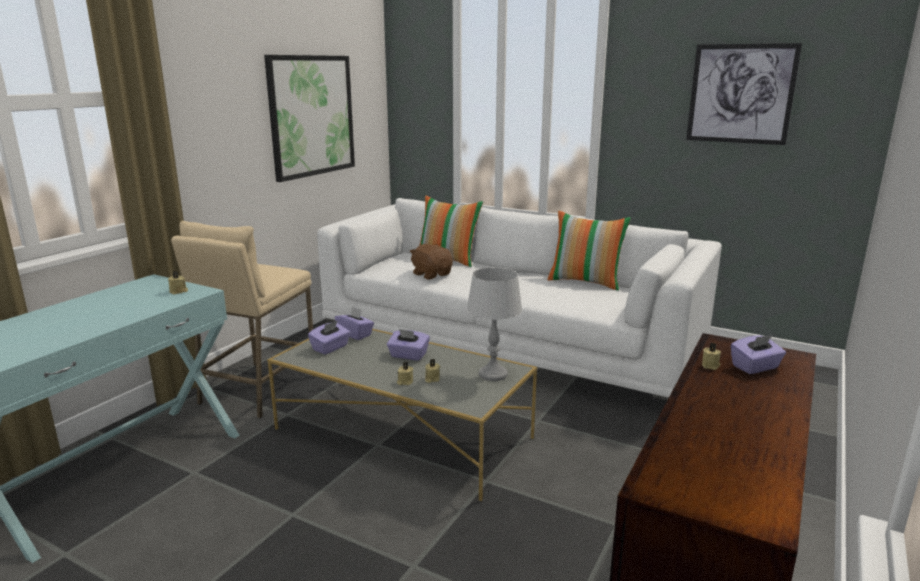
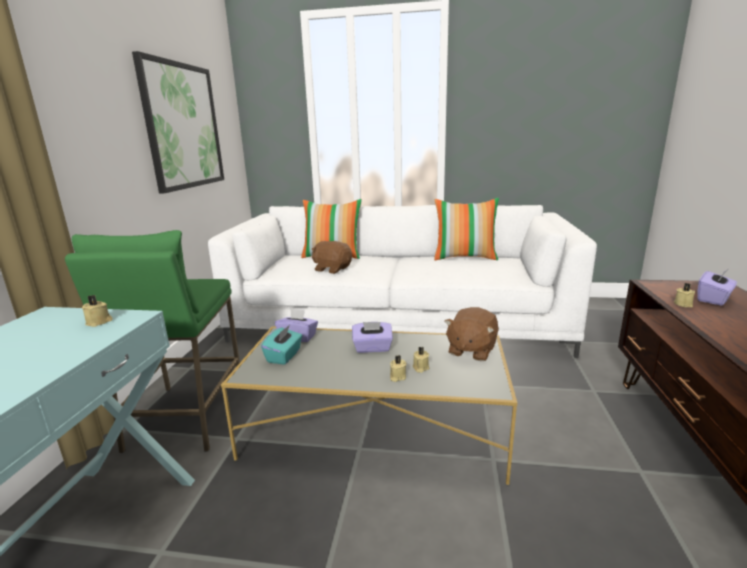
camera: 20 degrees left, 0 degrees up
beige stool [171,221,316,418] -> green stool [65,230,240,453]
purple tissue box [308,320,350,354] -> turquoise tissue box [261,325,302,365]
grey table lamp [467,267,522,381] -> brown plush toy [444,307,499,361]
picture [686,43,802,145] -> none

